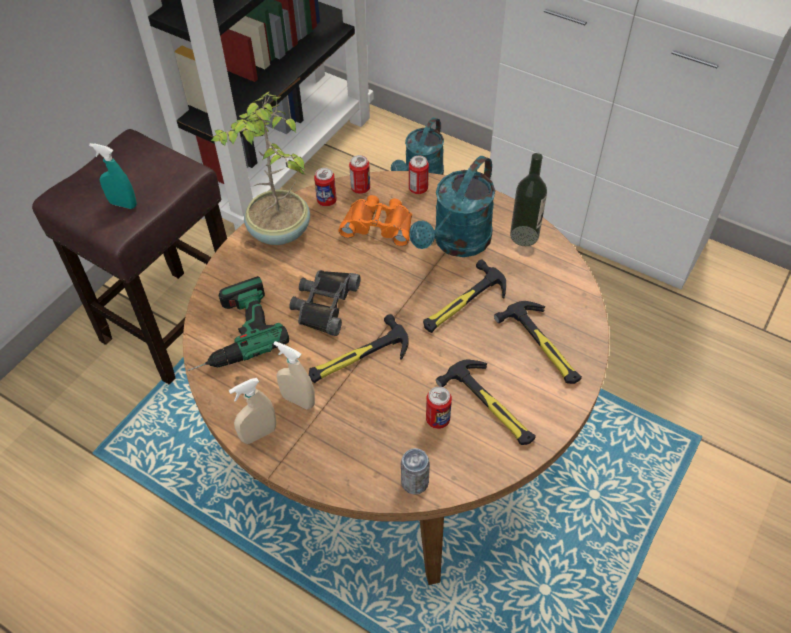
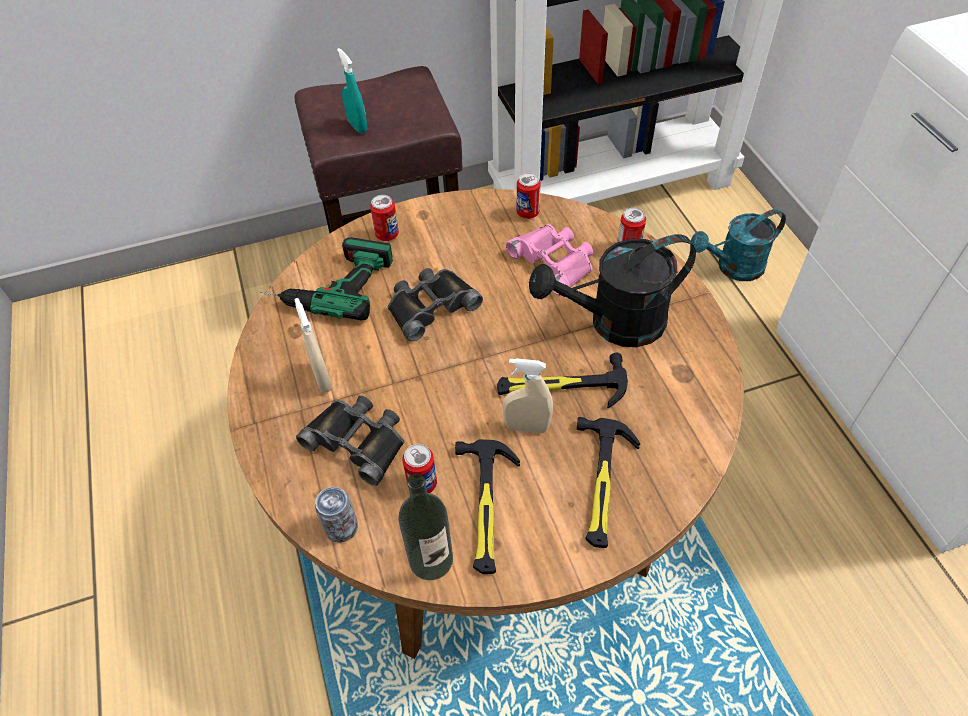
camera: 40 degrees right, 0 degrees up
potted plant [211,91,310,245] -> none
beige spray bottle [229,378,276,444] -> beige spray bottle moved to [503,358,553,433]
hammer [309,314,408,383] -> none
orange binoculars [338,195,412,246] -> pink binoculars [506,224,593,296]
can [349,155,370,194] -> can moved to [370,195,399,241]
turquoise watering can [409,156,495,257] -> black watering can [529,234,696,347]
bottle [510,153,547,246] -> bottle moved to [398,474,453,580]
none -> black binoculars [296,396,405,486]

